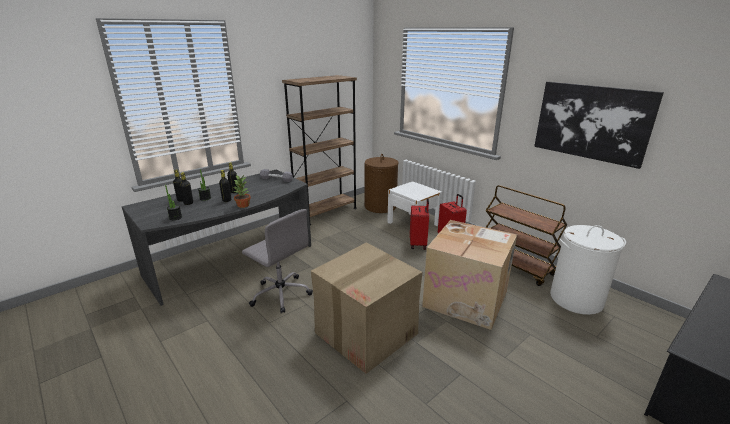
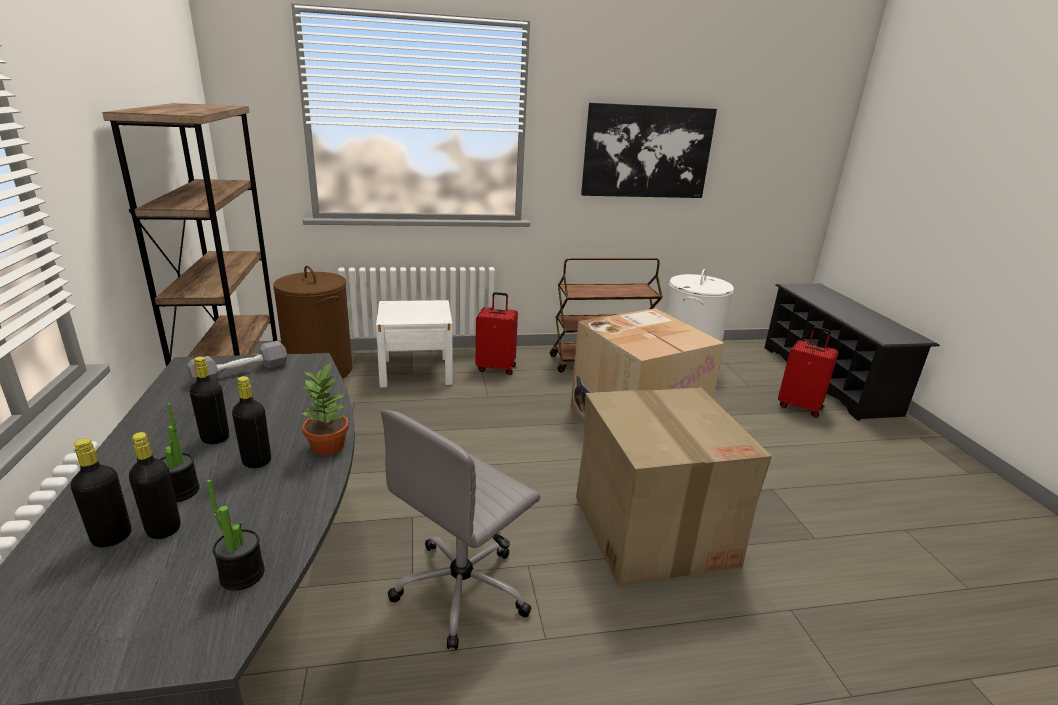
camera: 60 degrees left, 0 degrees up
grey office chair [242,209,313,314] -> grey office chair turned 150 degrees clockwise [381,410,540,650]
red suitcase [410,198,429,250] -> red suitcase moved to [778,327,838,418]

